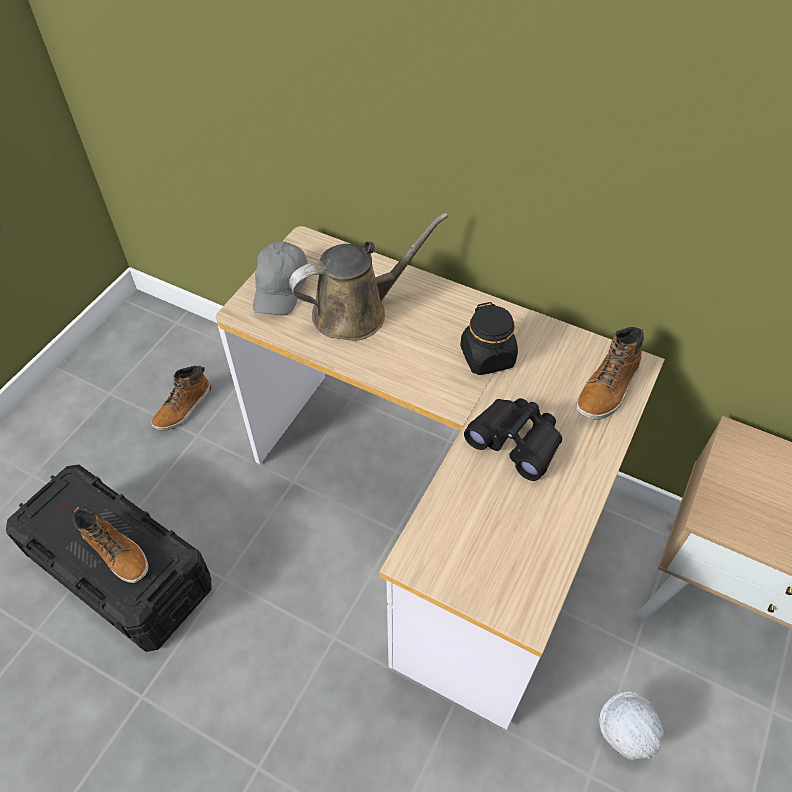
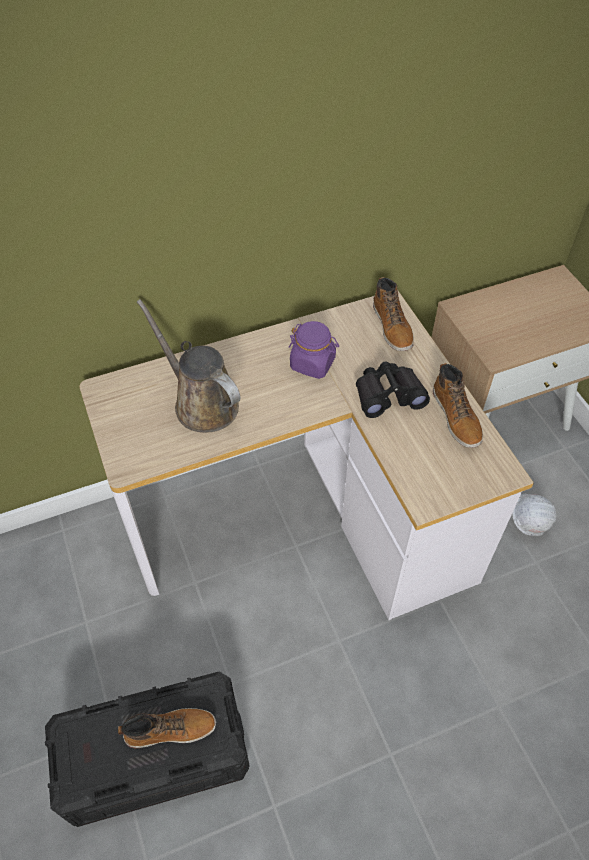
camera: 50 degrees left, 0 degrees up
boot [151,365,211,431] -> boot moved to [433,363,483,448]
grey cap [253,241,308,315] -> none
brown watering can [289,213,448,341] -> brown watering can turned 60 degrees counterclockwise [137,299,240,433]
black jar [460,302,518,375] -> purple jar [289,321,339,379]

